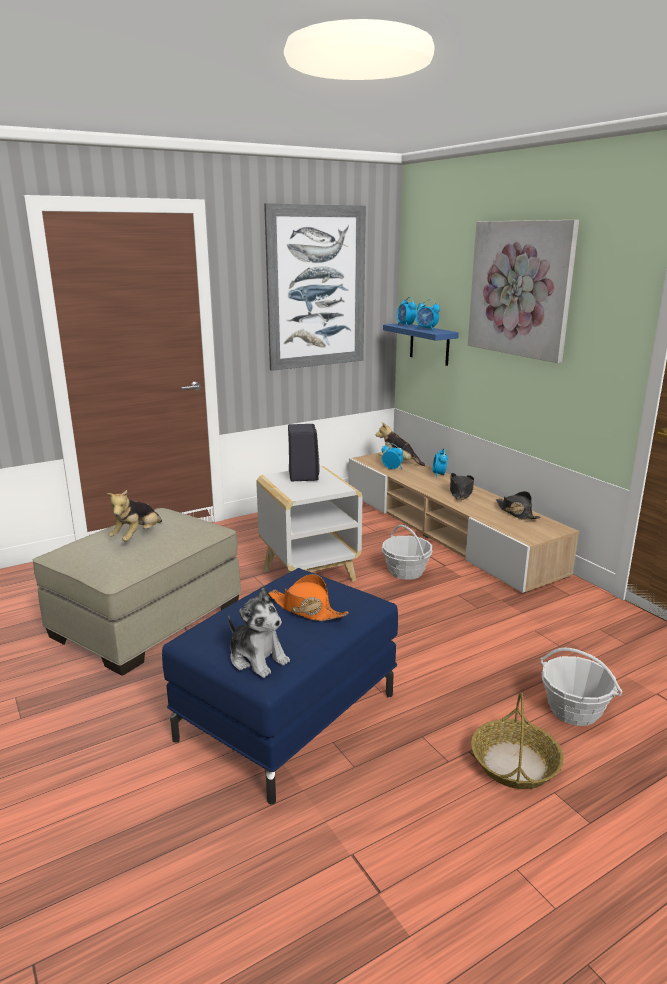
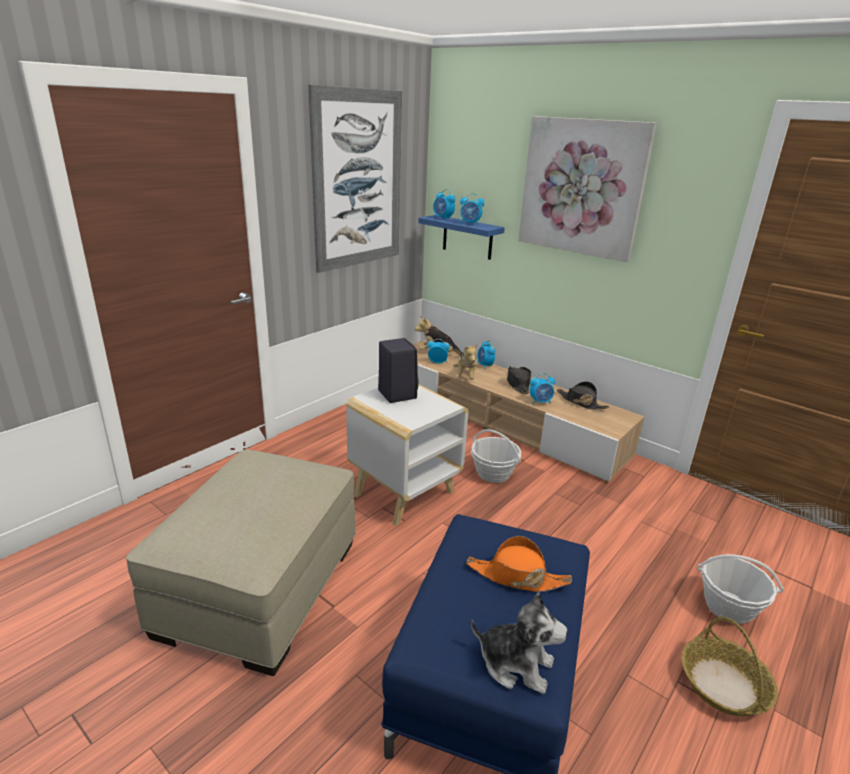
camera: 20 degrees left, 5 degrees up
plush toy [107,490,162,542] -> plush toy moved to [453,343,478,380]
none -> alarm clock [529,373,555,404]

